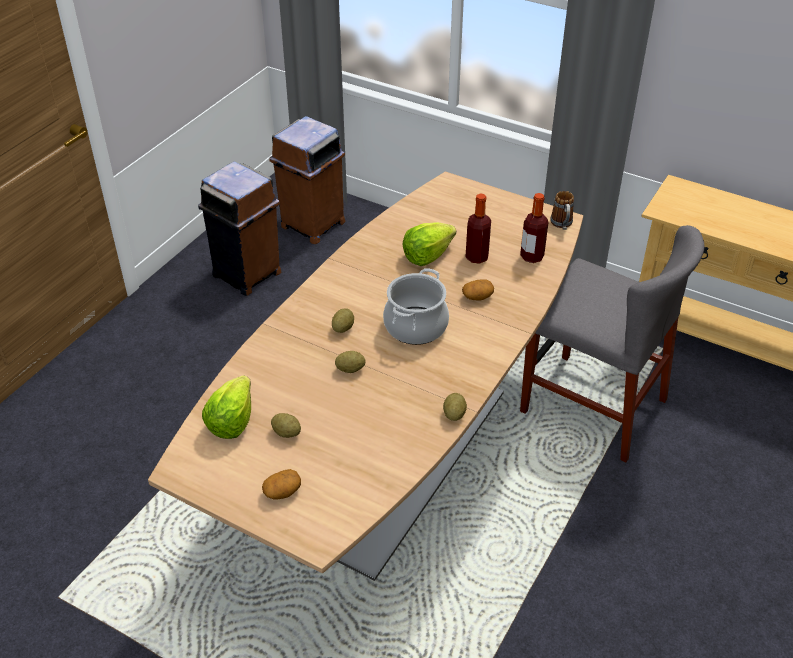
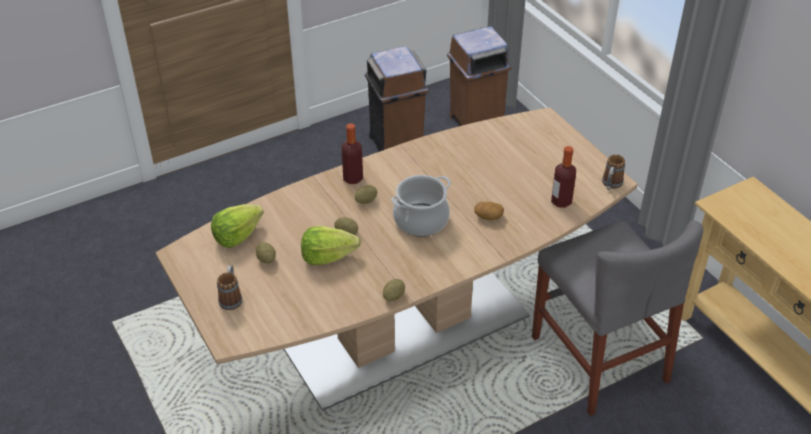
camera: 30 degrees right, 0 degrees up
potato [262,469,301,499] -> mug [217,265,242,310]
lettuce [402,222,456,266] -> lettuce moved to [301,226,361,265]
bottle [465,194,491,264] -> bottle moved to [341,123,363,184]

